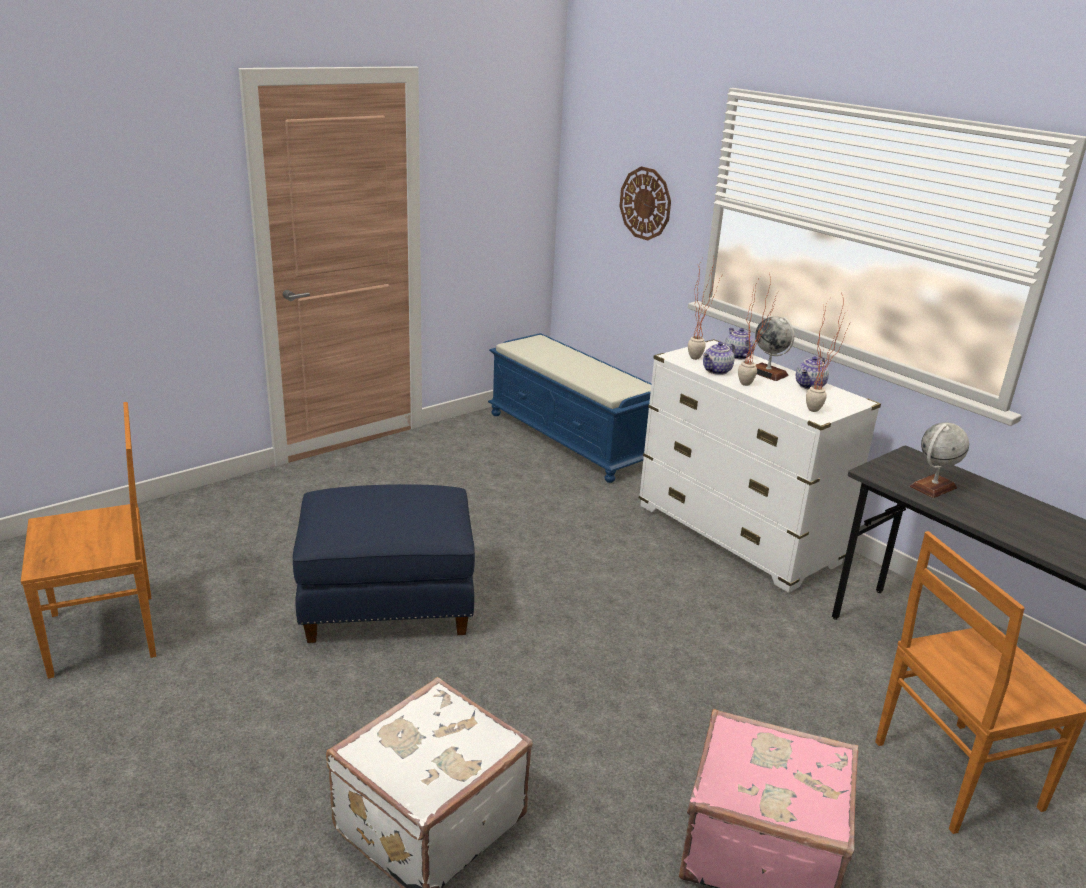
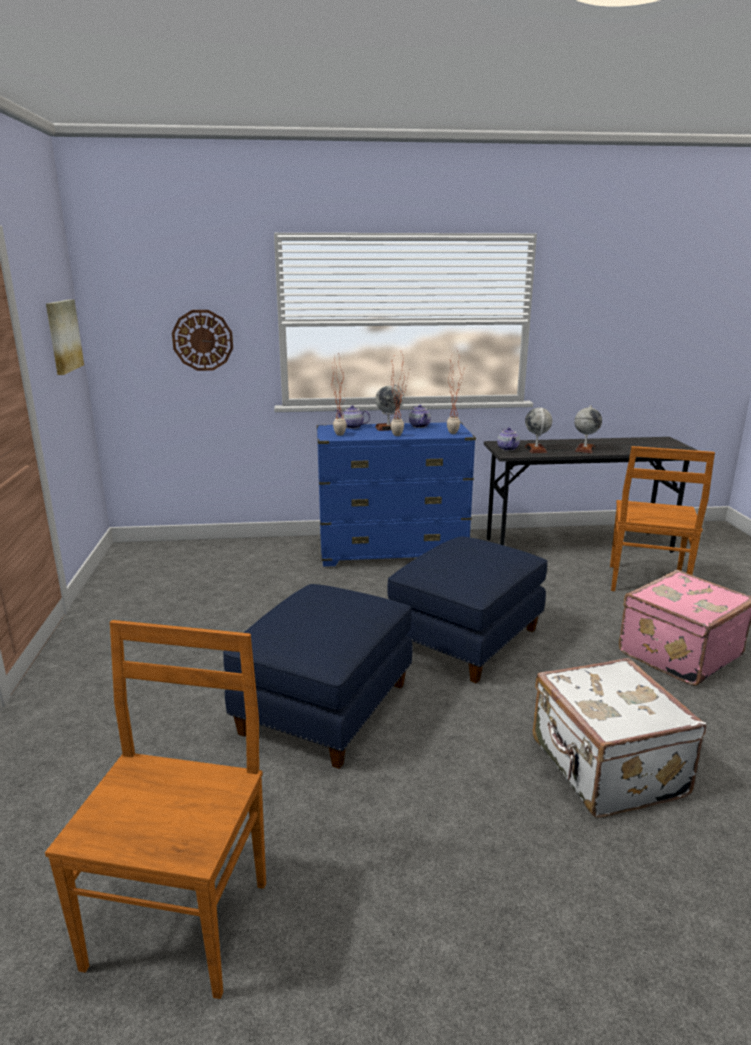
camera: 55 degrees left, 5 degrees down
blue bench [488,333,651,483] -> none
white dresser [639,339,881,593] -> blue dresser [317,422,476,567]
teapot [703,342,736,375] -> teapot moved to [497,428,520,451]
none -> picture [46,300,84,375]
none -> blue ottoman [387,537,547,683]
none -> globe [574,405,602,454]

